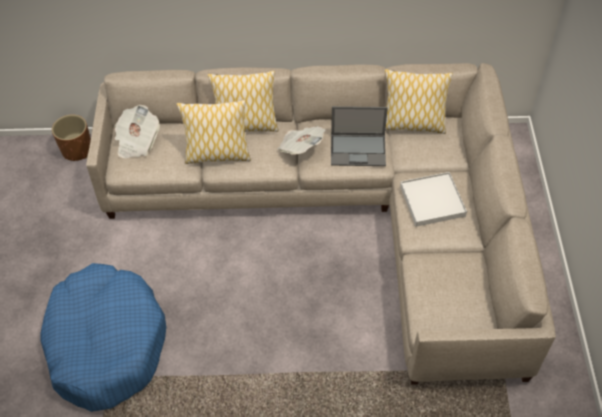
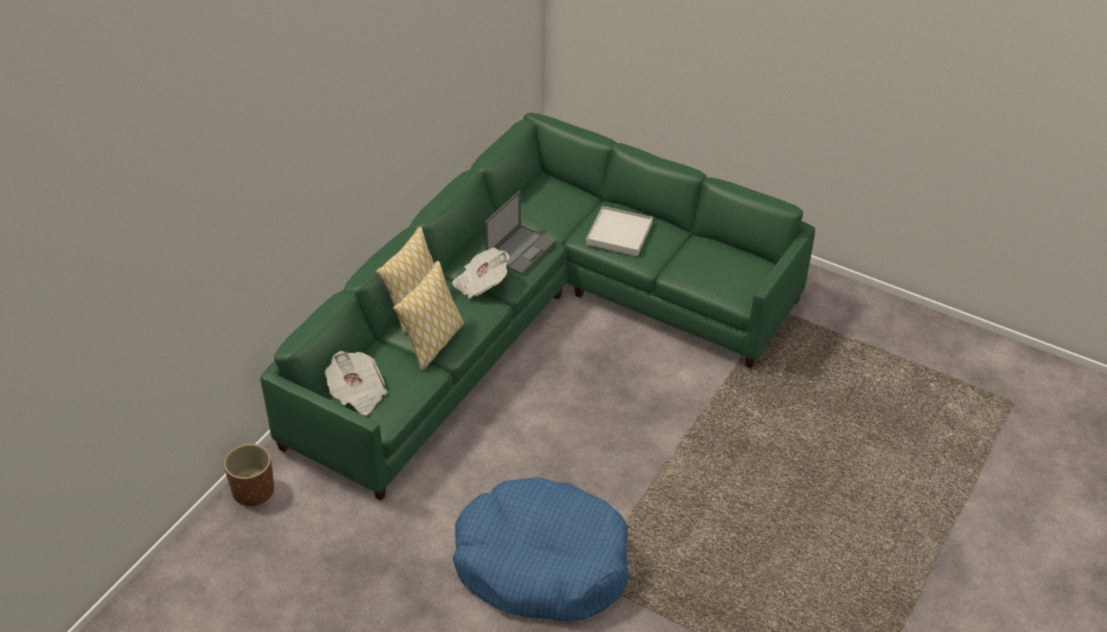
camera: 60 degrees left, 10 degrees down
beige sofa [86,63,556,384] -> green sofa [260,113,815,501]
pillow [385,69,453,134] -> none

